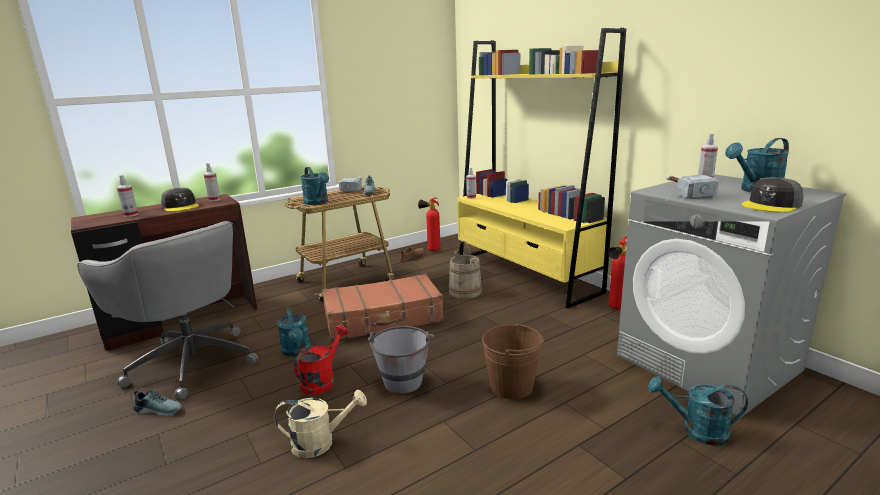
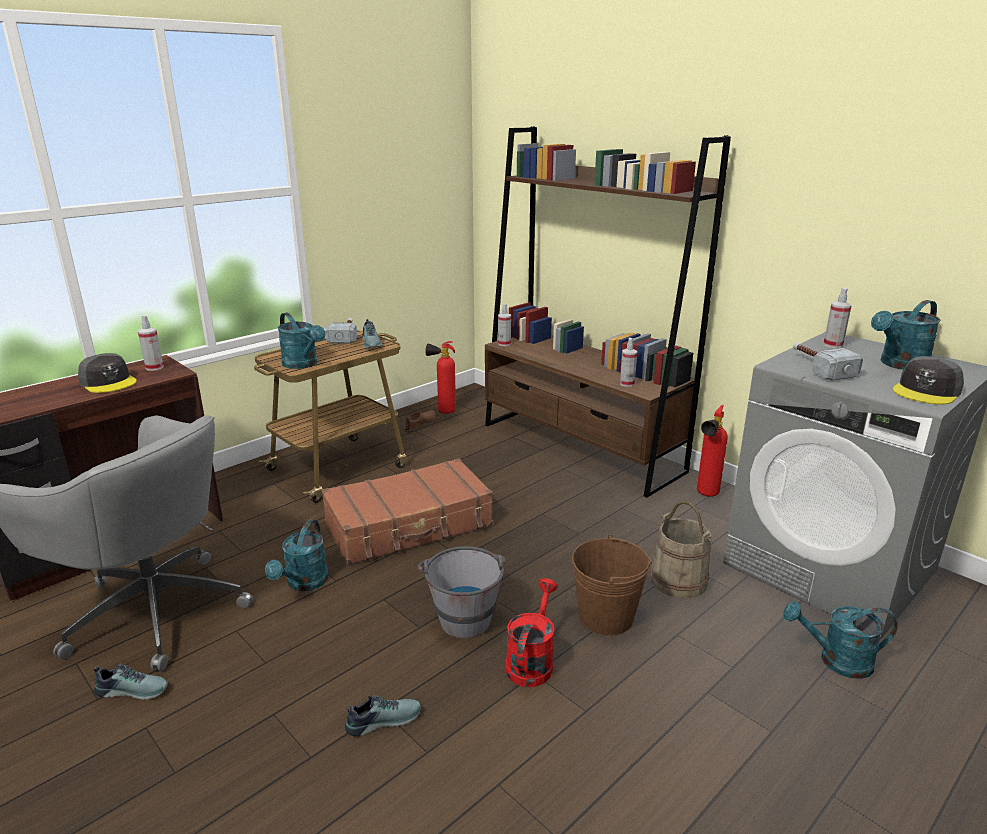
camera: 10 degrees left, 5 degrees up
spray bottle [117,175,138,217] -> spray bottle moved to [620,338,637,387]
beige watering can [274,390,367,458] -> shoe [345,695,421,737]
turquoise watering can [277,306,311,357] -> turquoise watering can turned 45 degrees clockwise [265,520,329,592]
red watering can [294,325,348,395] -> red watering can moved to [505,578,558,687]
beige bucket [449,241,482,299] -> beige bucket moved to [651,501,712,598]
yellow bookcase [457,28,626,309] -> brown bookcase [485,126,731,498]

